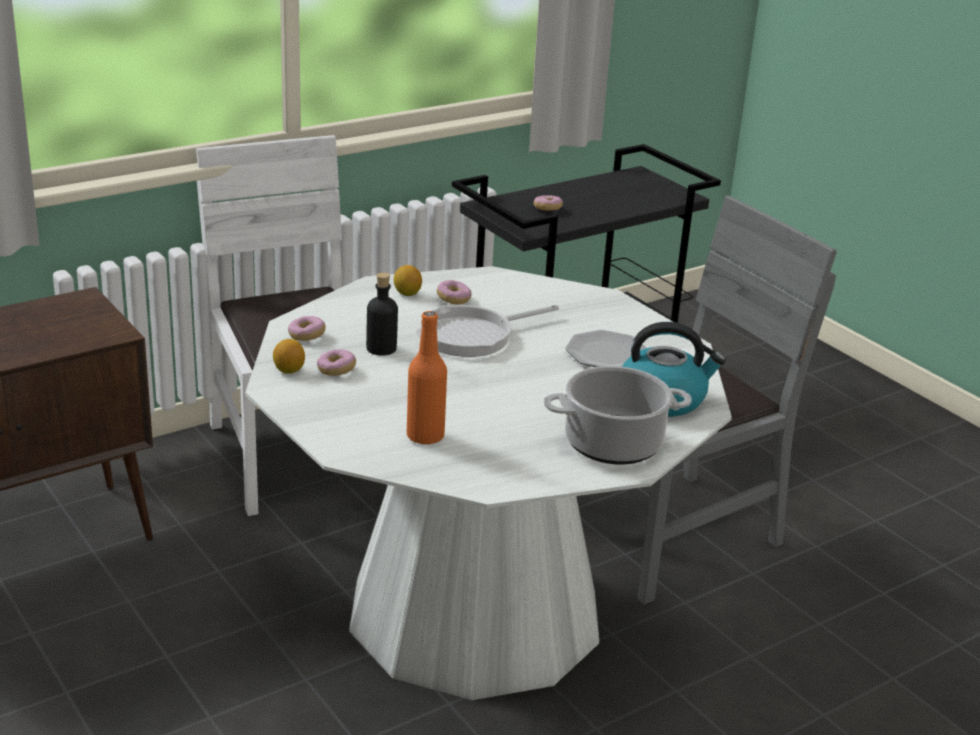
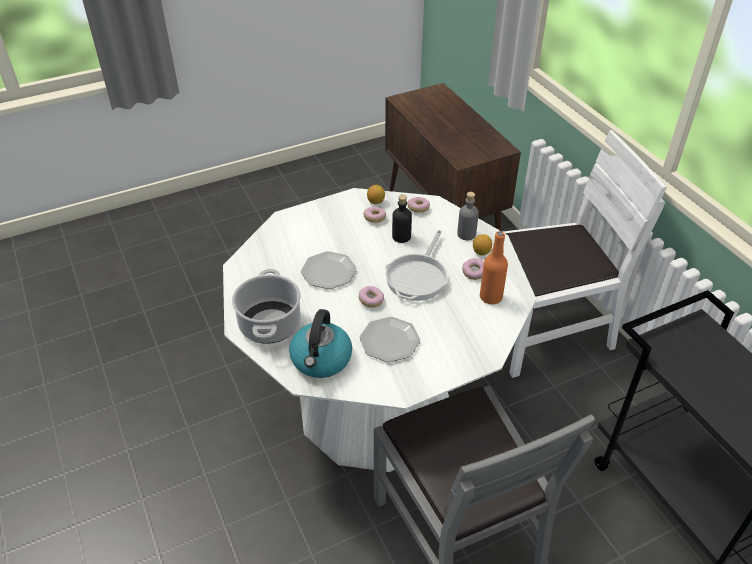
camera: 100 degrees right, 15 degrees up
orange bottle [407,311,447,444] -> orange bottle moved to [480,231,508,304]
frying pan [416,305,559,357] -> frying pan turned 135 degrees counterclockwise [385,230,448,301]
donut [534,195,563,211] -> donut moved to [359,286,384,308]
none -> plate [301,251,356,289]
none -> grey bottle [457,192,479,240]

